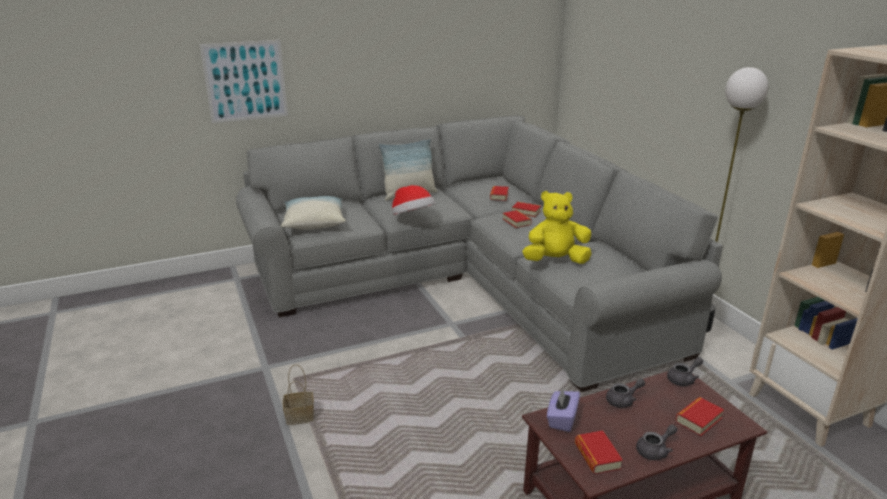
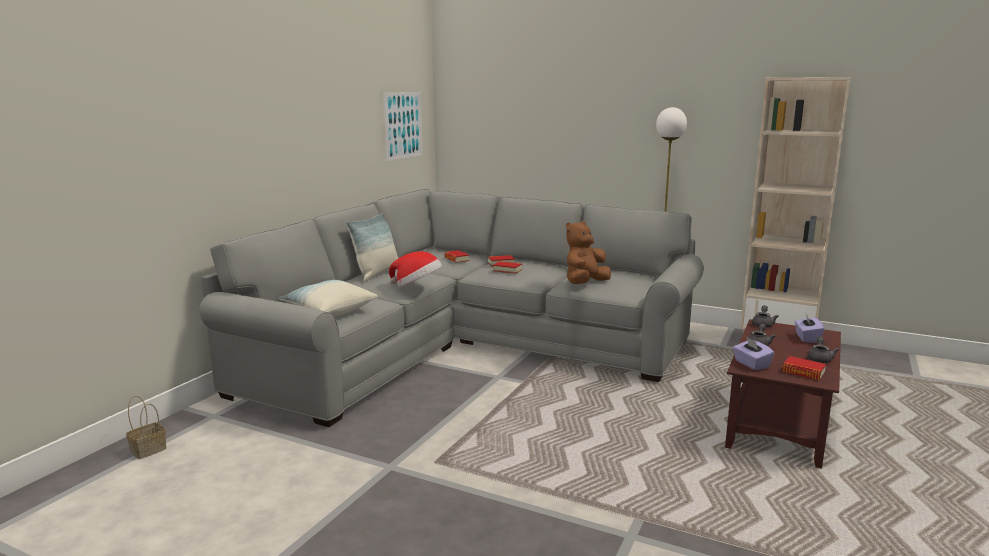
camera: 40 degrees left, 10 degrees down
picture [200,40,288,123] -> picture moved to [383,92,422,161]
basket [283,364,314,425] -> basket moved to [126,396,167,459]
yellow plush toy [523,191,592,264] -> brown plush toy [566,221,611,284]
book [676,397,724,436] -> purple tissue box [795,314,824,343]

